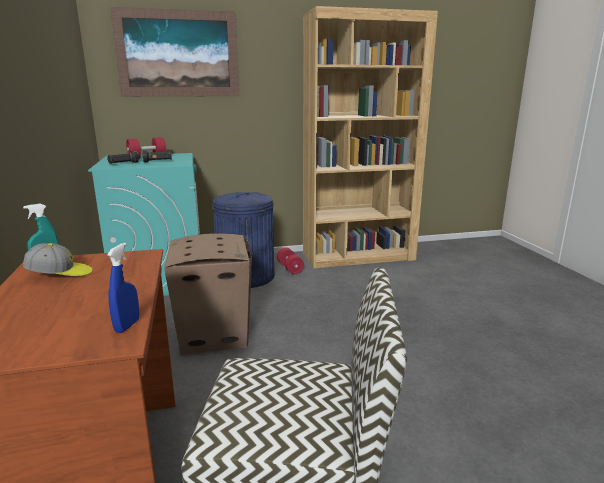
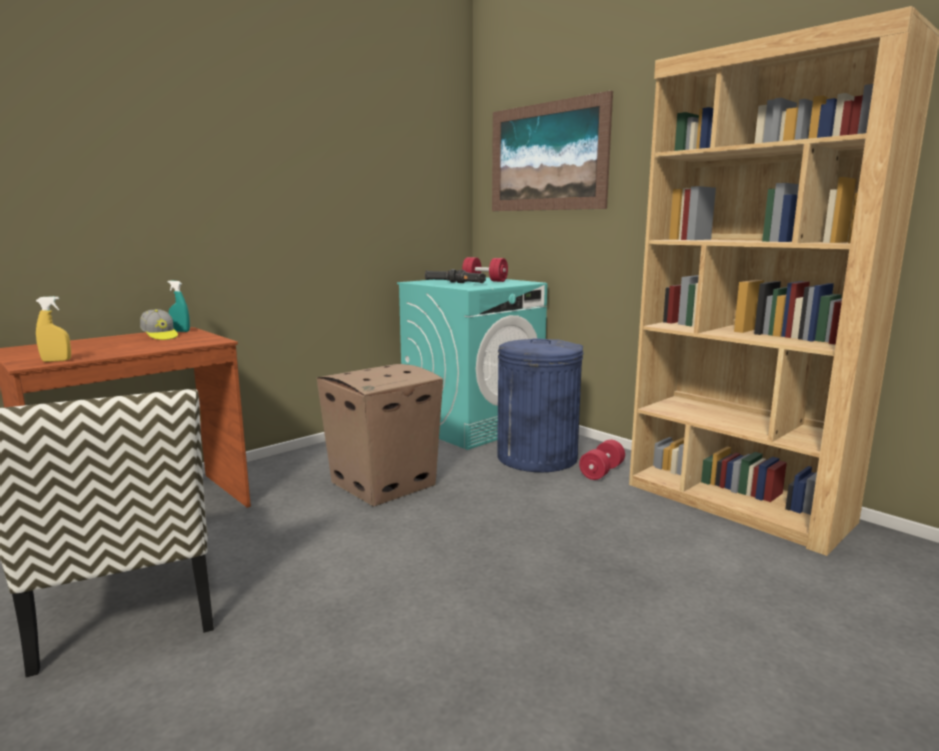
camera: 60 degrees right, 5 degrees down
blue spray bottle [107,243,139,333] -> yellow spray bottle [36,296,71,362]

